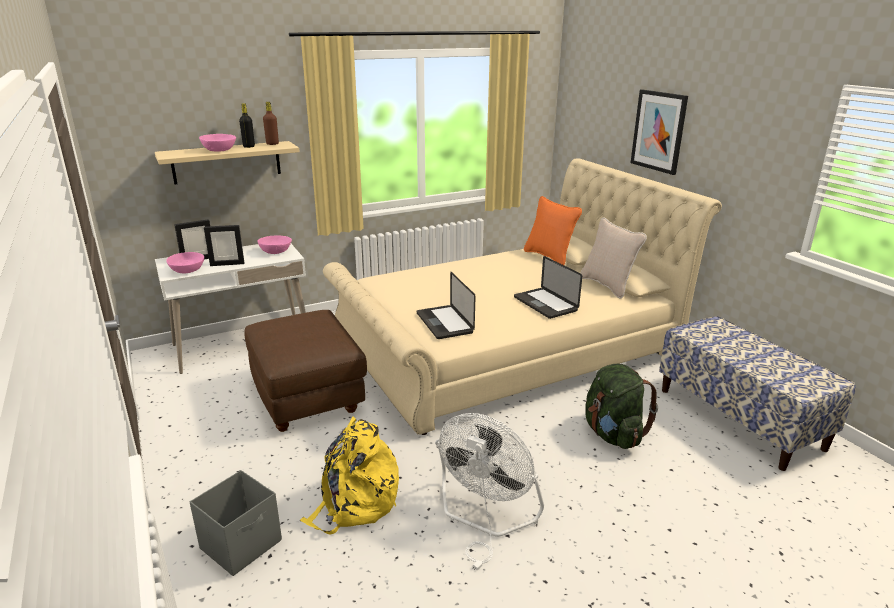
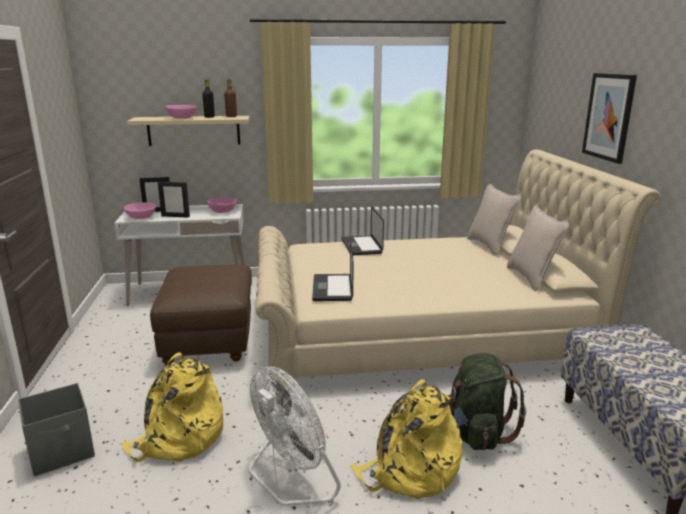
camera: 20 degrees right, 5 degrees down
laptop [514,256,582,319] -> laptop moved to [342,206,384,255]
orange pillow [524,196,582,265] -> beige pillow [467,184,521,256]
none -> yellow backpack [351,379,463,499]

